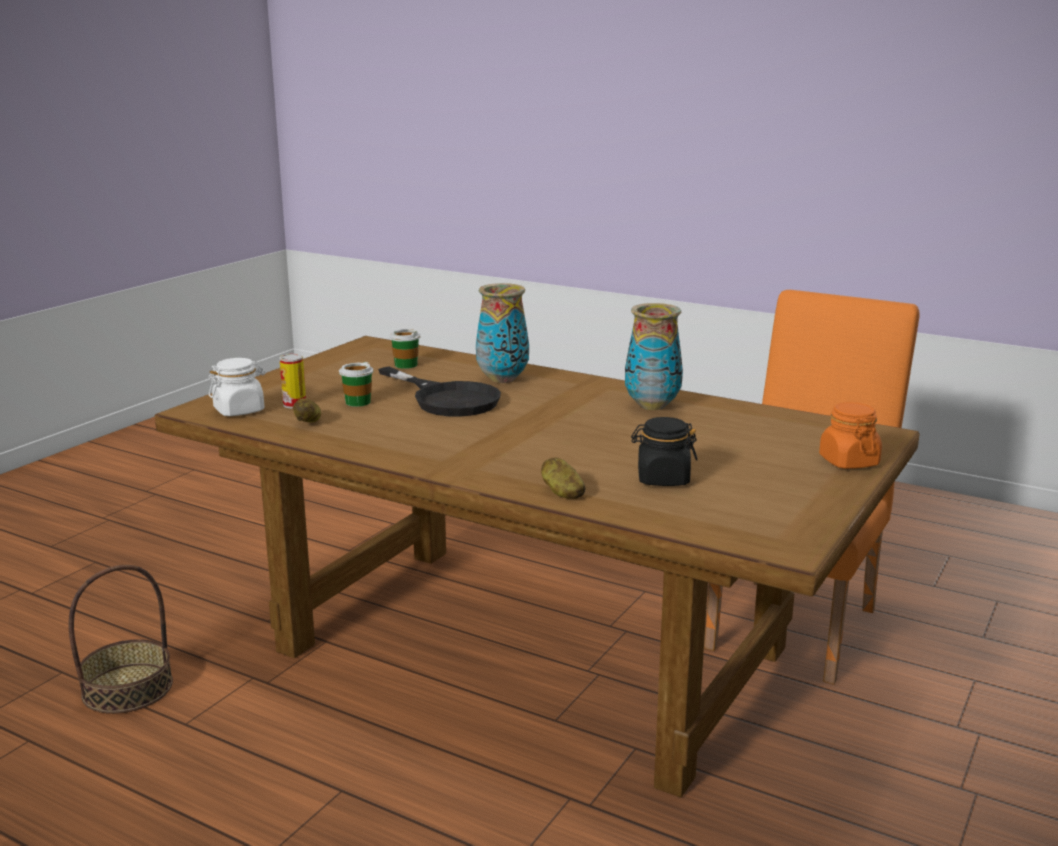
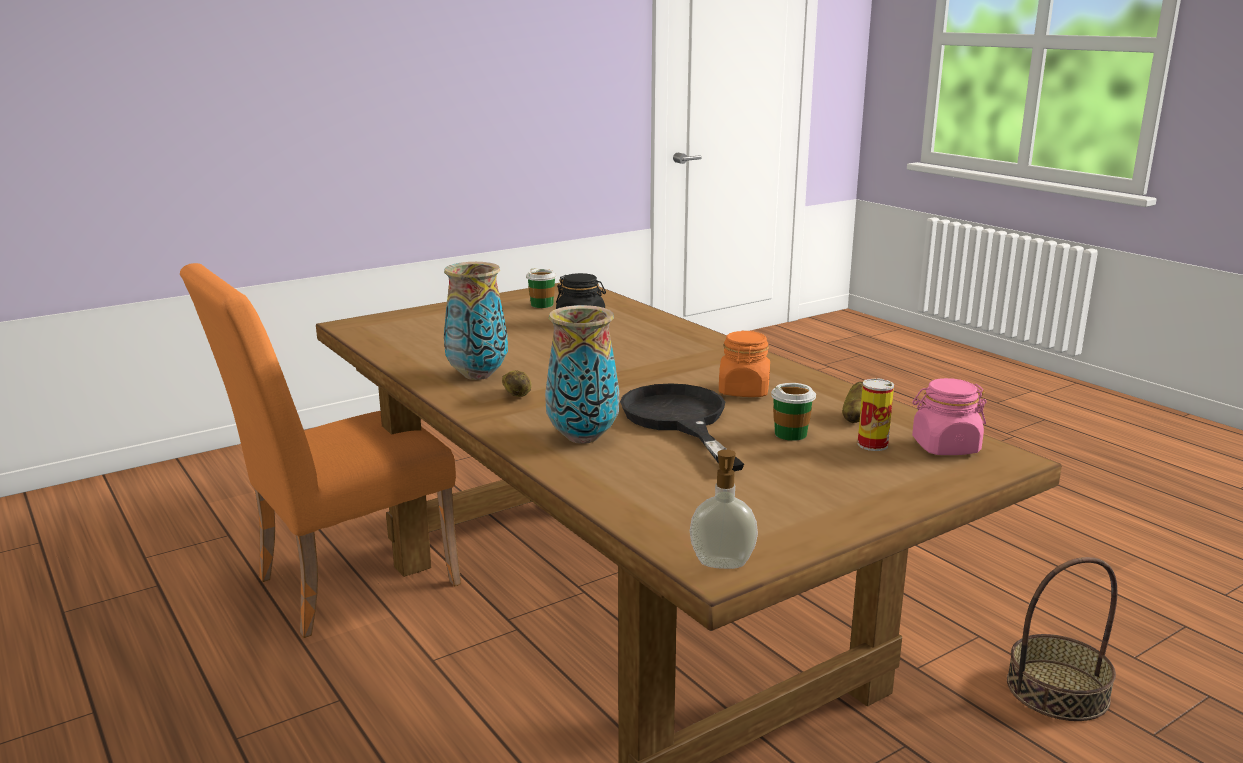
camera: 155 degrees left, 0 degrees up
white jar [209,358,265,416] -> pink jar [912,378,987,455]
cup [389,329,420,369] -> cup moved to [526,268,557,308]
potato [541,458,586,499] -> potato moved to [502,370,531,397]
orange jar [819,402,882,469] -> orange jar moved to [719,331,770,397]
none -> soap dispenser [690,450,758,569]

